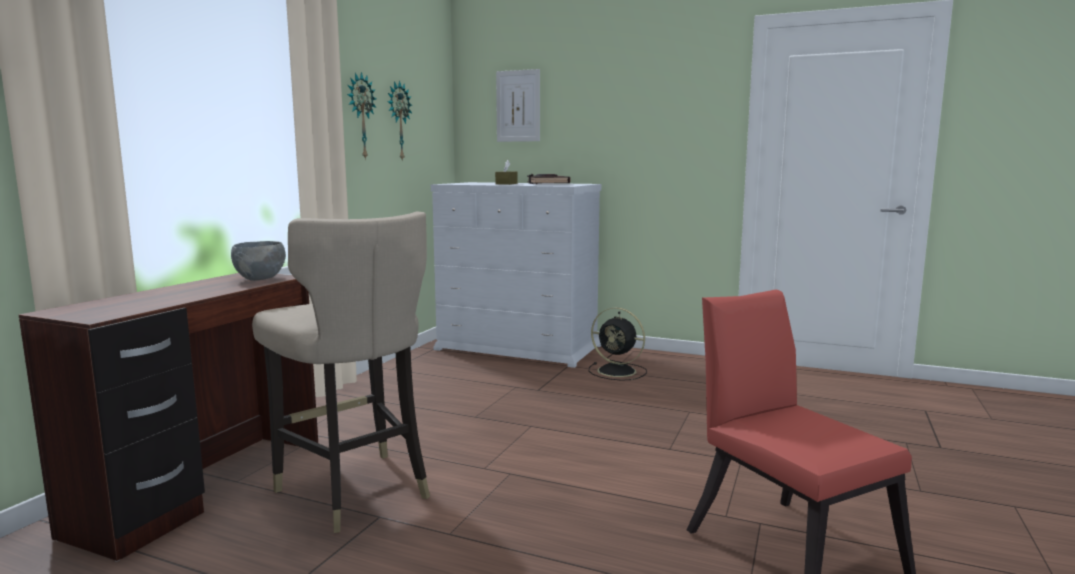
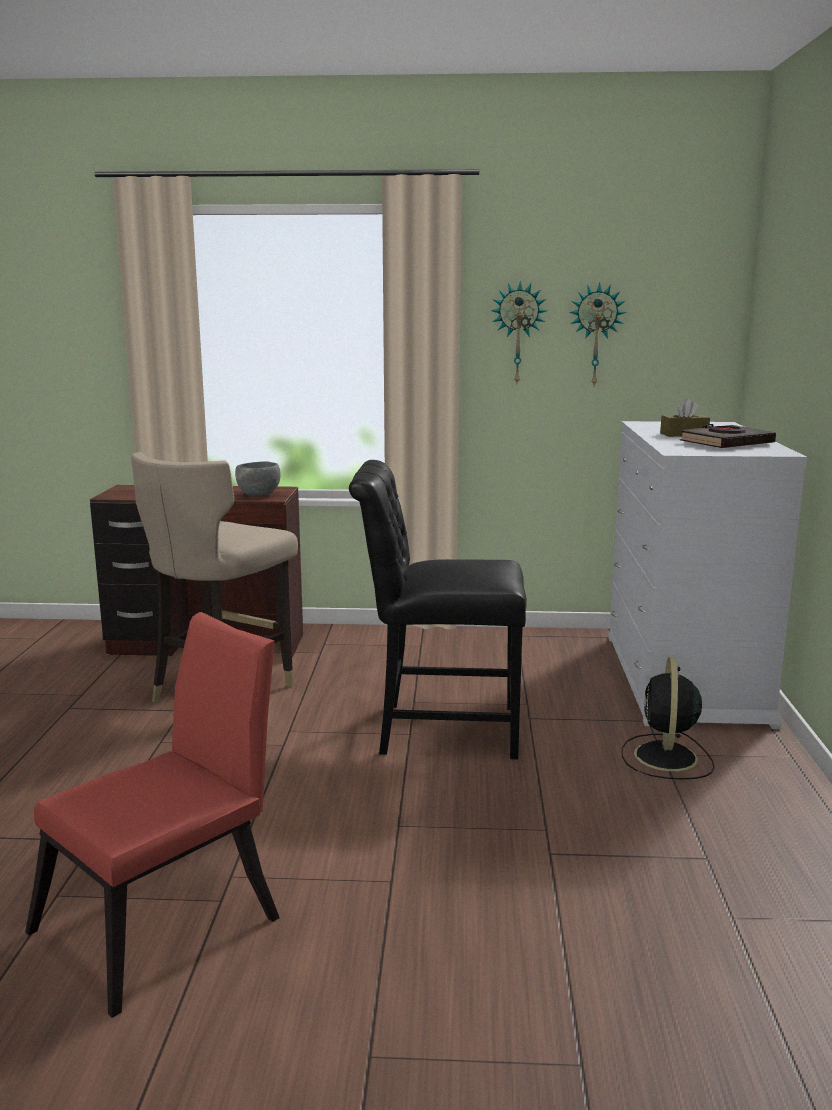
camera: 70 degrees right, 5 degrees up
picture [496,69,540,142] -> none
none -> black chair [349,460,527,759]

